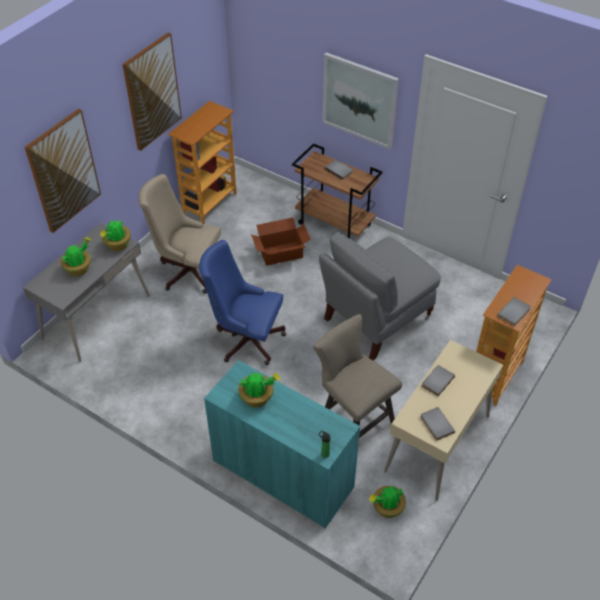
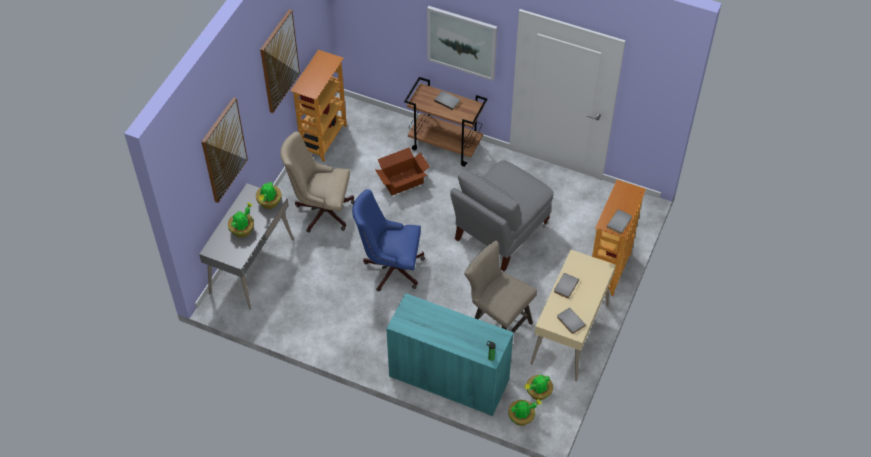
camera: 10 degrees left, 5 degrees up
potted plant [238,373,281,407] -> potted plant moved to [508,399,542,426]

